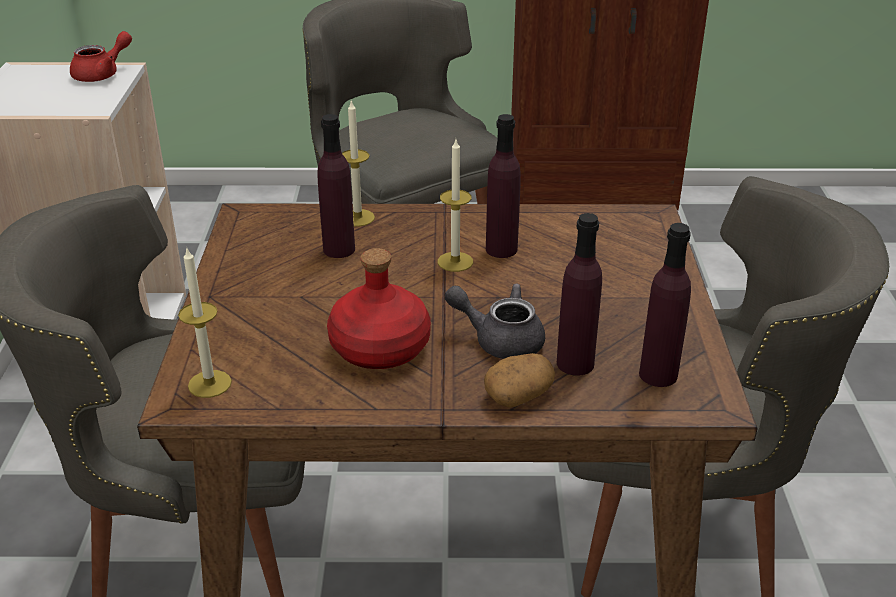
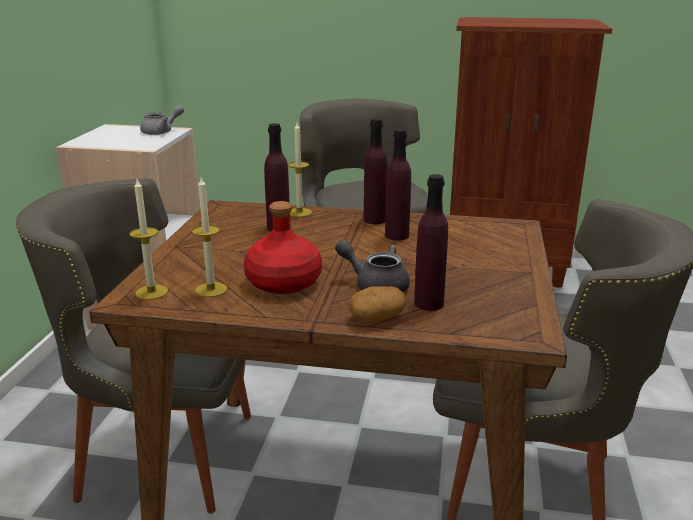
camera: 10 degrees right, 10 degrees down
red teapot [70,31,132,82] -> grey teapot [140,105,184,135]
candle [438,140,473,272] -> candle moved to [192,177,227,297]
purple bottle [639,223,691,387] -> purple bottle moved to [363,118,387,224]

